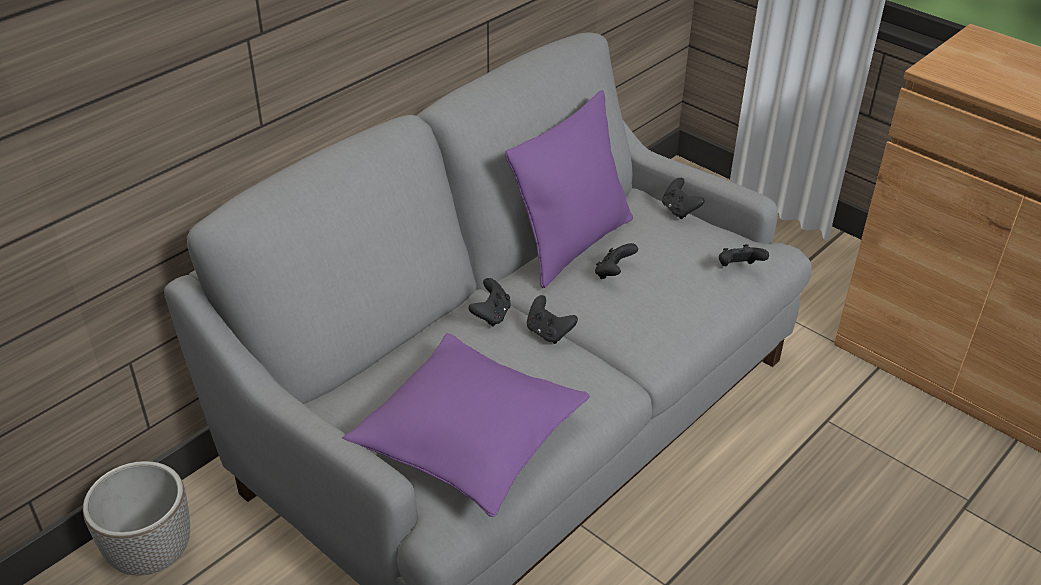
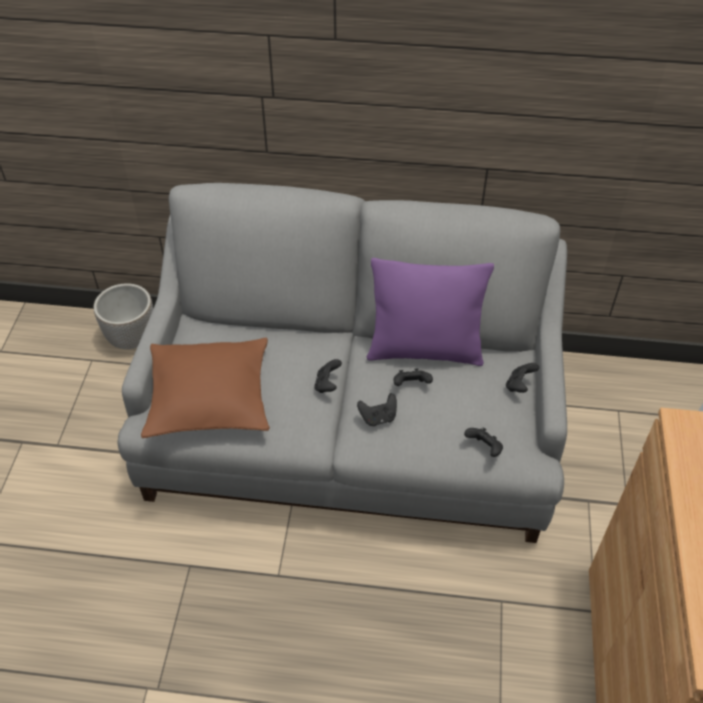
camera: 55 degrees right, 10 degrees up
purple pillow [342,333,590,517] -> brown pillow [141,338,270,438]
black game controller [469,278,511,327] -> black game controller moved to [357,393,397,426]

